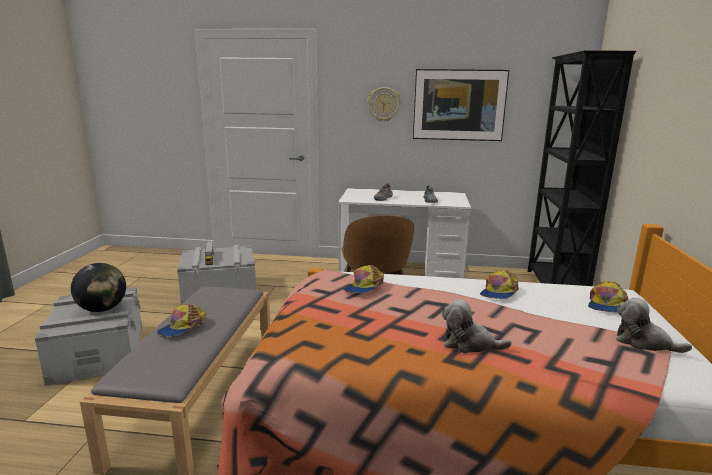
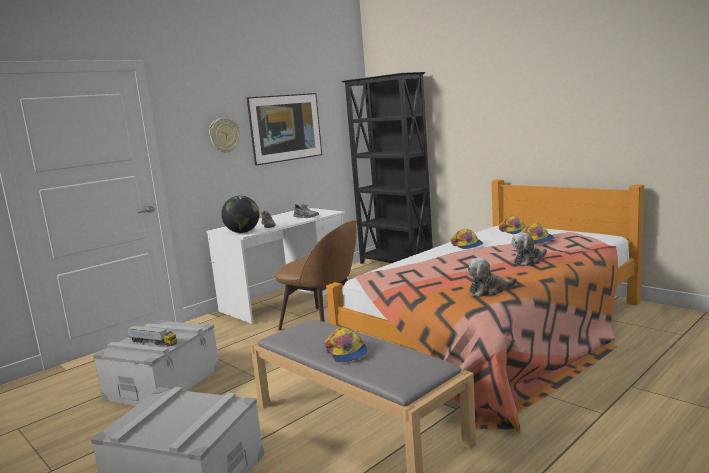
camera: 50 degrees left, 5 degrees down
globe [71,263,126,312] -> globe moved to [221,196,260,233]
cap [343,265,384,293] -> cap moved to [521,223,555,243]
plush toy [616,297,692,353] -> plush toy moved to [467,257,517,297]

